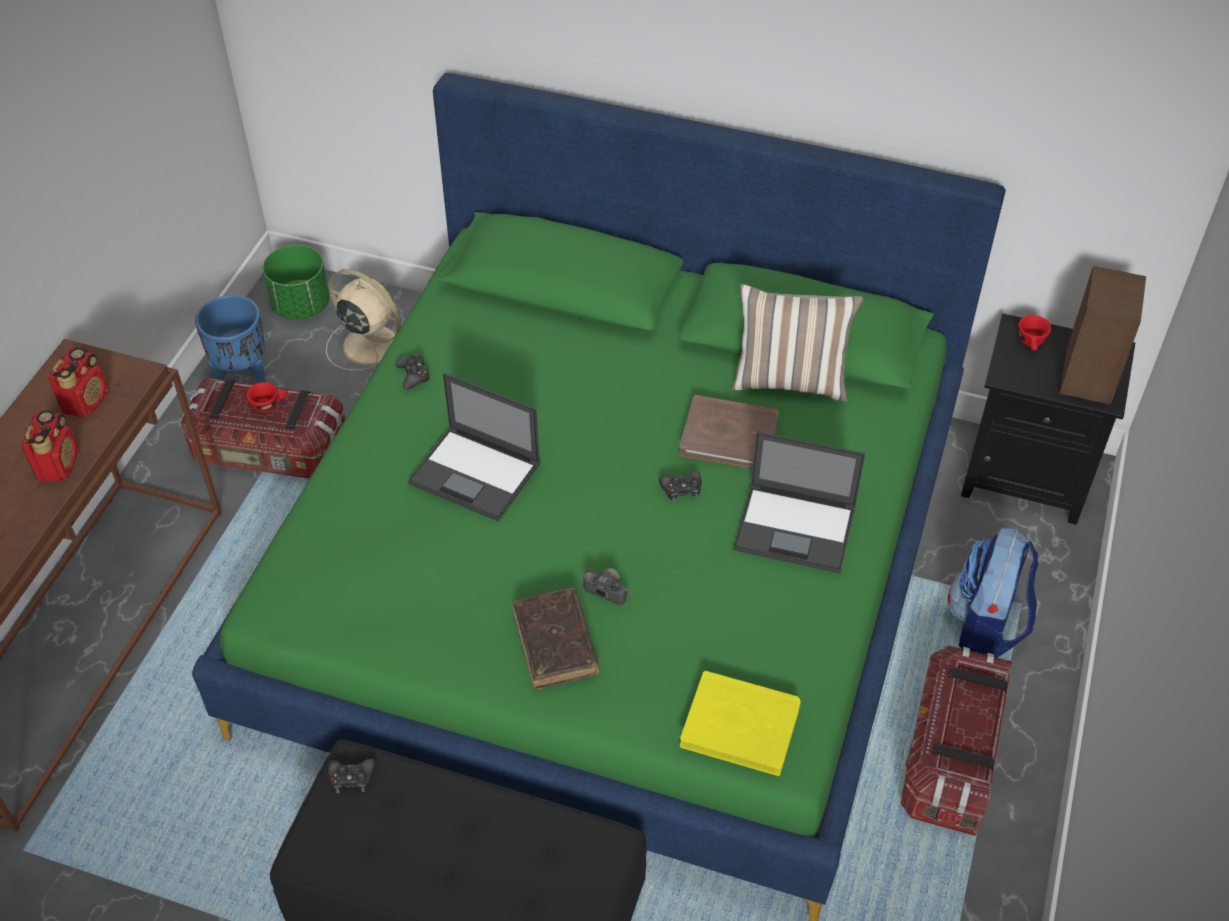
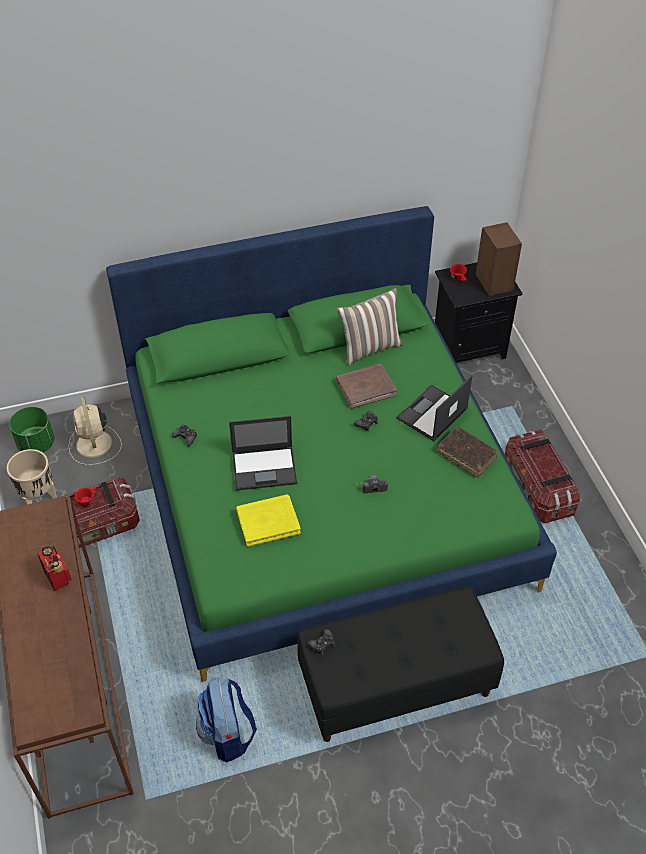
camera: 35 degrees left, 0 degrees up
radio [48,347,108,418] -> none
blue planter [195,295,266,383] -> beige planter [7,449,57,505]
beige fan [326,269,402,371] -> beige fan turned 105 degrees counterclockwise [68,395,122,465]
brown book [513,588,600,690] -> brown book moved to [437,426,499,478]
yellow book [680,671,801,776] -> yellow book moved to [236,494,301,547]
laptop [733,431,865,573] -> laptop turned 150 degrees clockwise [397,375,472,441]
backpack [948,528,1039,658] -> backpack moved to [196,678,257,763]

